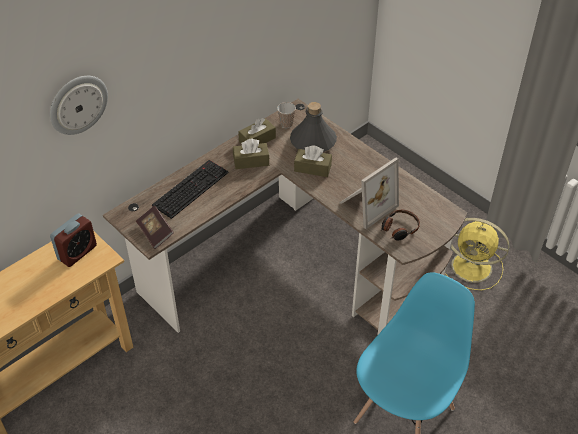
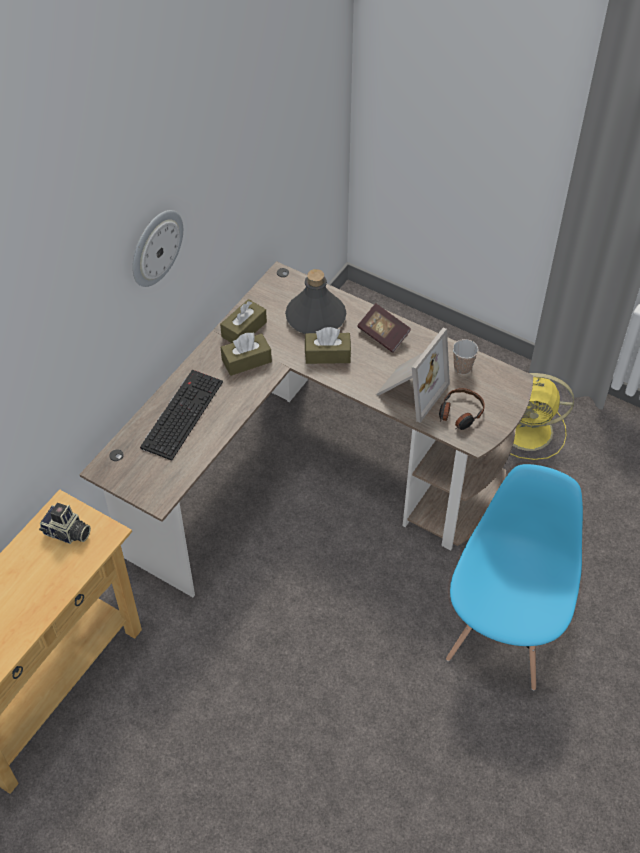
camera: 15 degrees left, 5 degrees up
wall clock [50,76,108,135] -> wall clock moved to [132,210,183,287]
alarm clock [50,213,97,267] -> camera [39,503,91,544]
book [136,205,174,249] -> book moved to [357,303,411,353]
cup [277,102,296,128] -> cup moved to [453,339,479,374]

